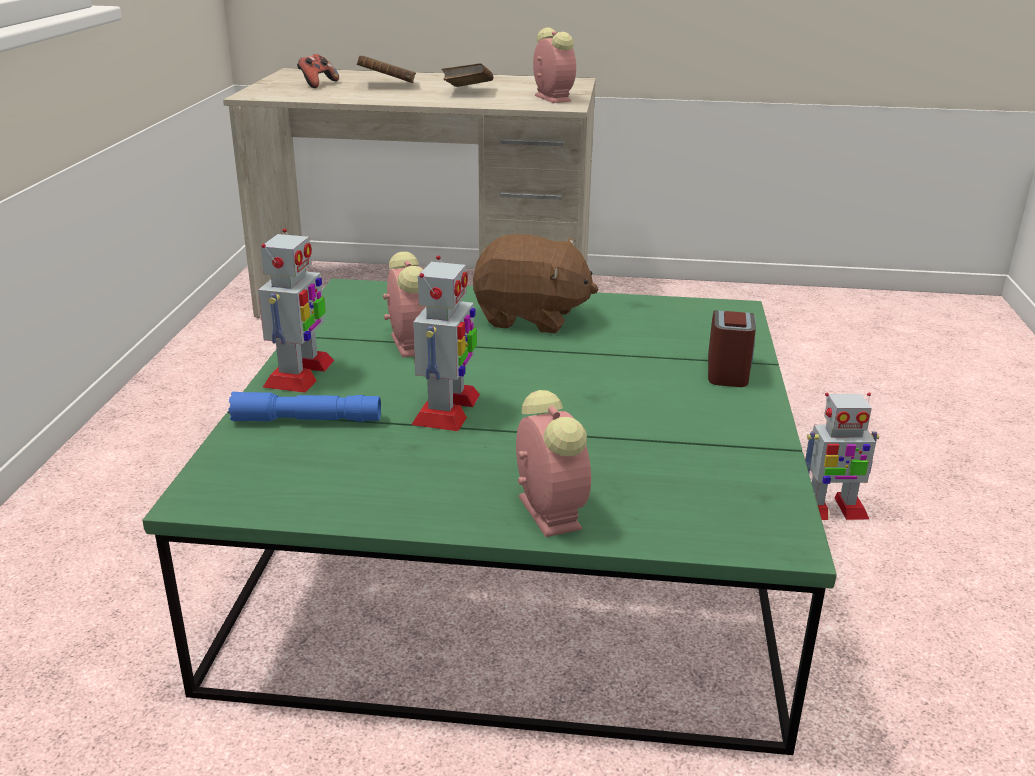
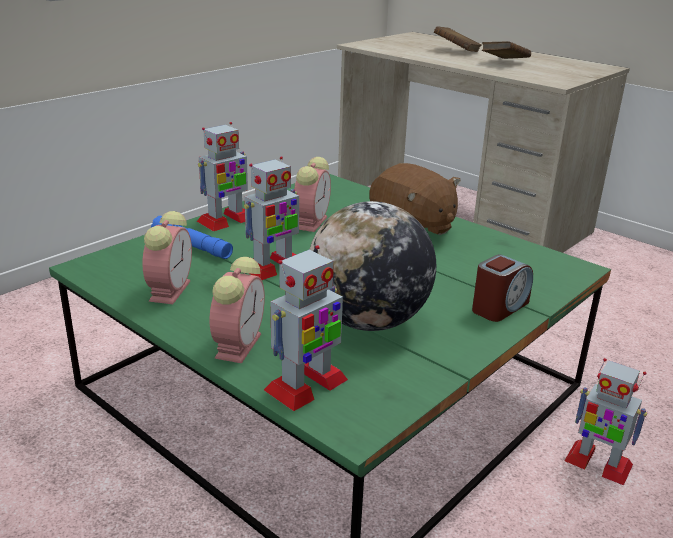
camera: 35 degrees right, 0 degrees up
game controller [297,54,339,88] -> none
alarm clock [533,28,576,103] -> alarm clock moved to [142,211,192,304]
none -> toy robot [264,245,348,411]
none -> globe [309,201,436,331]

